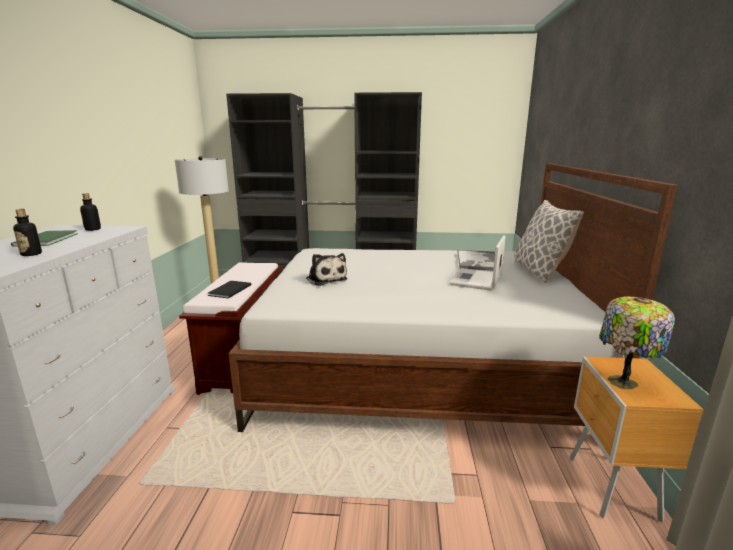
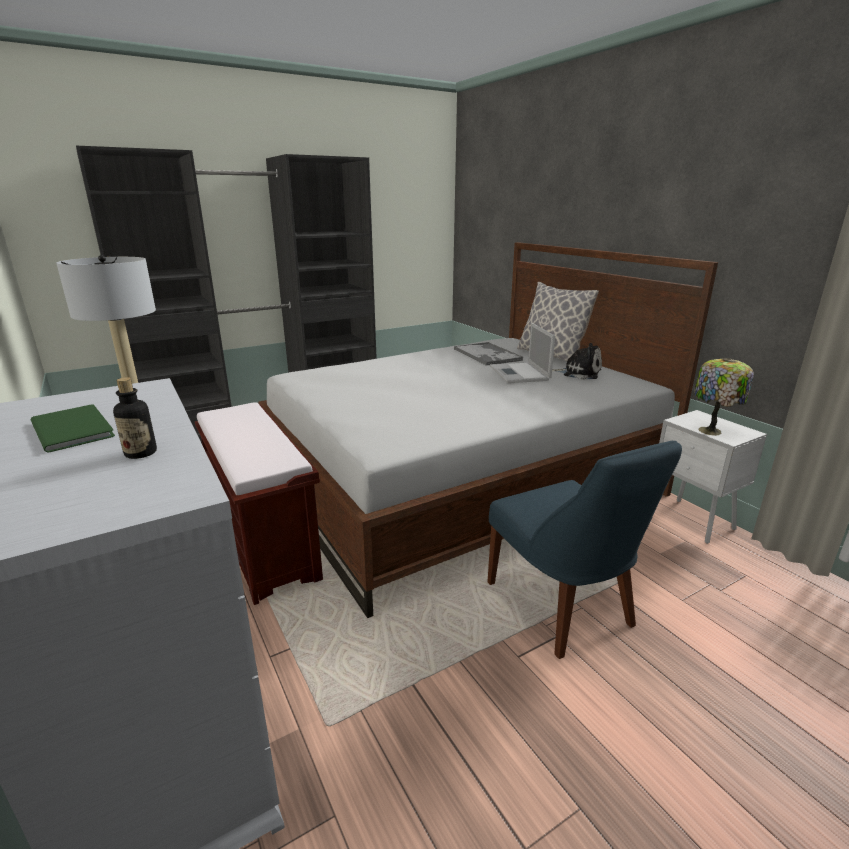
camera: 35 degrees left, 5 degrees up
bottle [80,193,101,231] -> none
black book [208,281,252,298] -> none
plush toy [306,253,348,286] -> plush toy moved to [552,343,602,379]
brown nightstand [569,357,704,522] -> white nightstand [656,410,767,544]
none -> blue chair [487,441,682,659]

